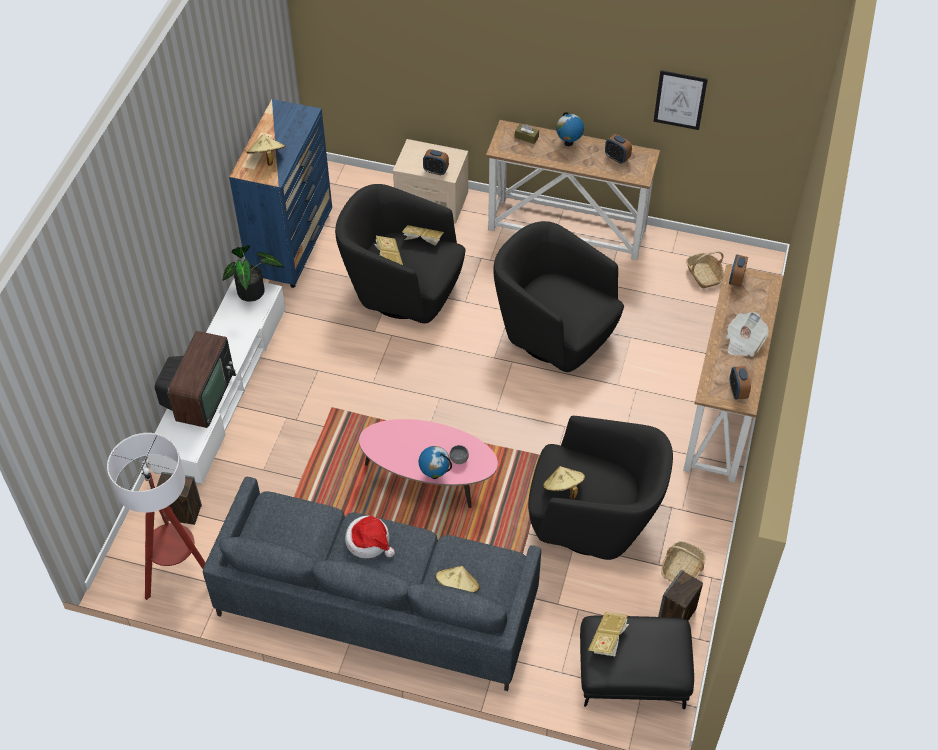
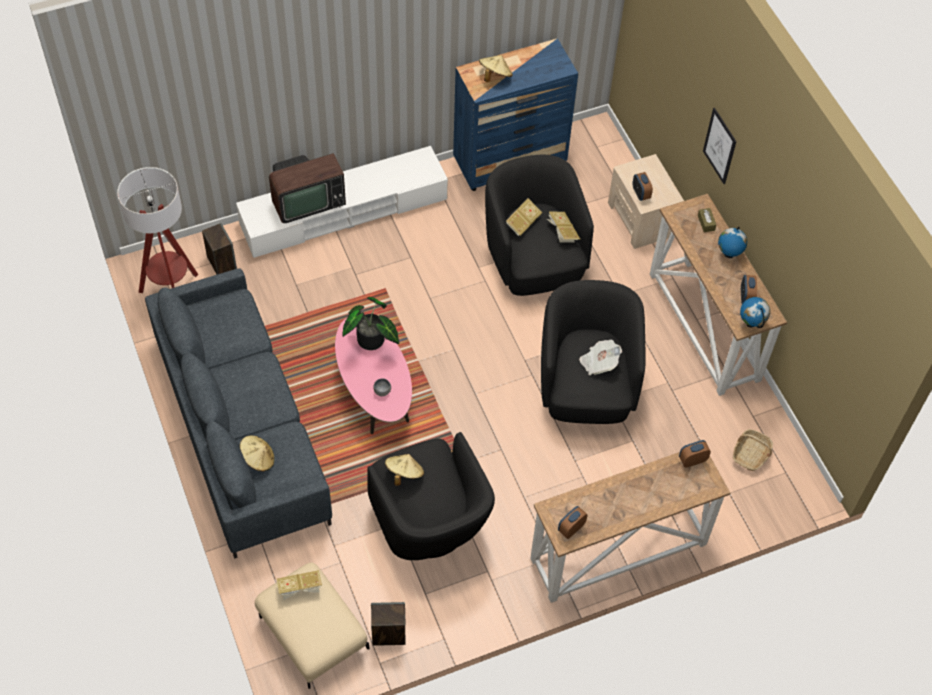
camera: 50 degrees right, 5 degrees up
potted plant [223,245,284,302] -> potted plant moved to [342,297,399,350]
hat [345,516,395,558] -> none
globe [419,446,452,479] -> globe moved to [740,297,770,328]
black ottoman [580,616,694,710] -> beige ottoman [255,562,369,689]
picture [653,70,708,130] -> picture moved to [703,108,737,184]
basket [661,541,706,582] -> none
newspaper [726,312,769,357] -> newspaper moved to [579,340,622,375]

